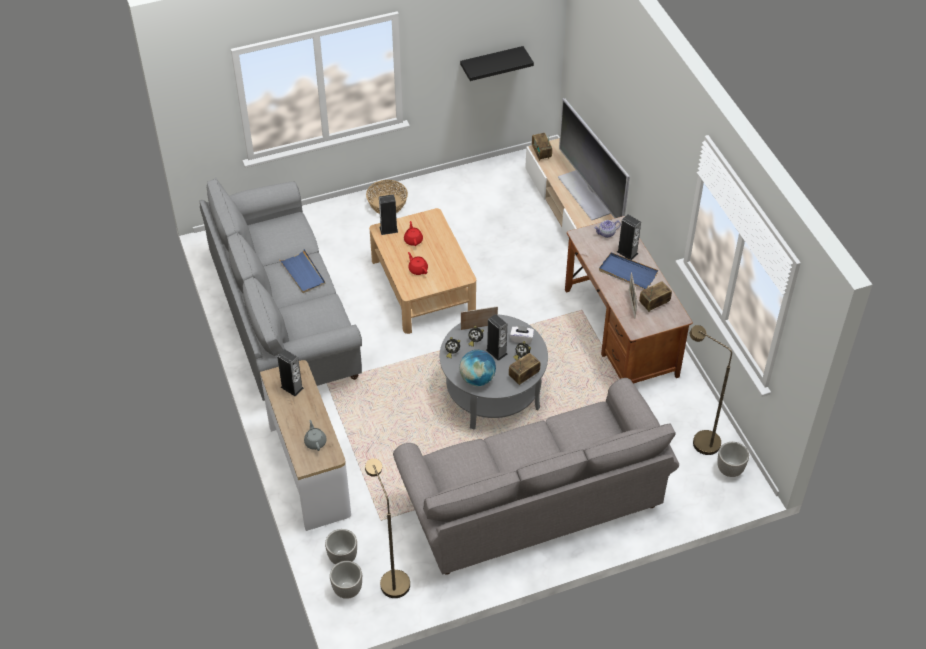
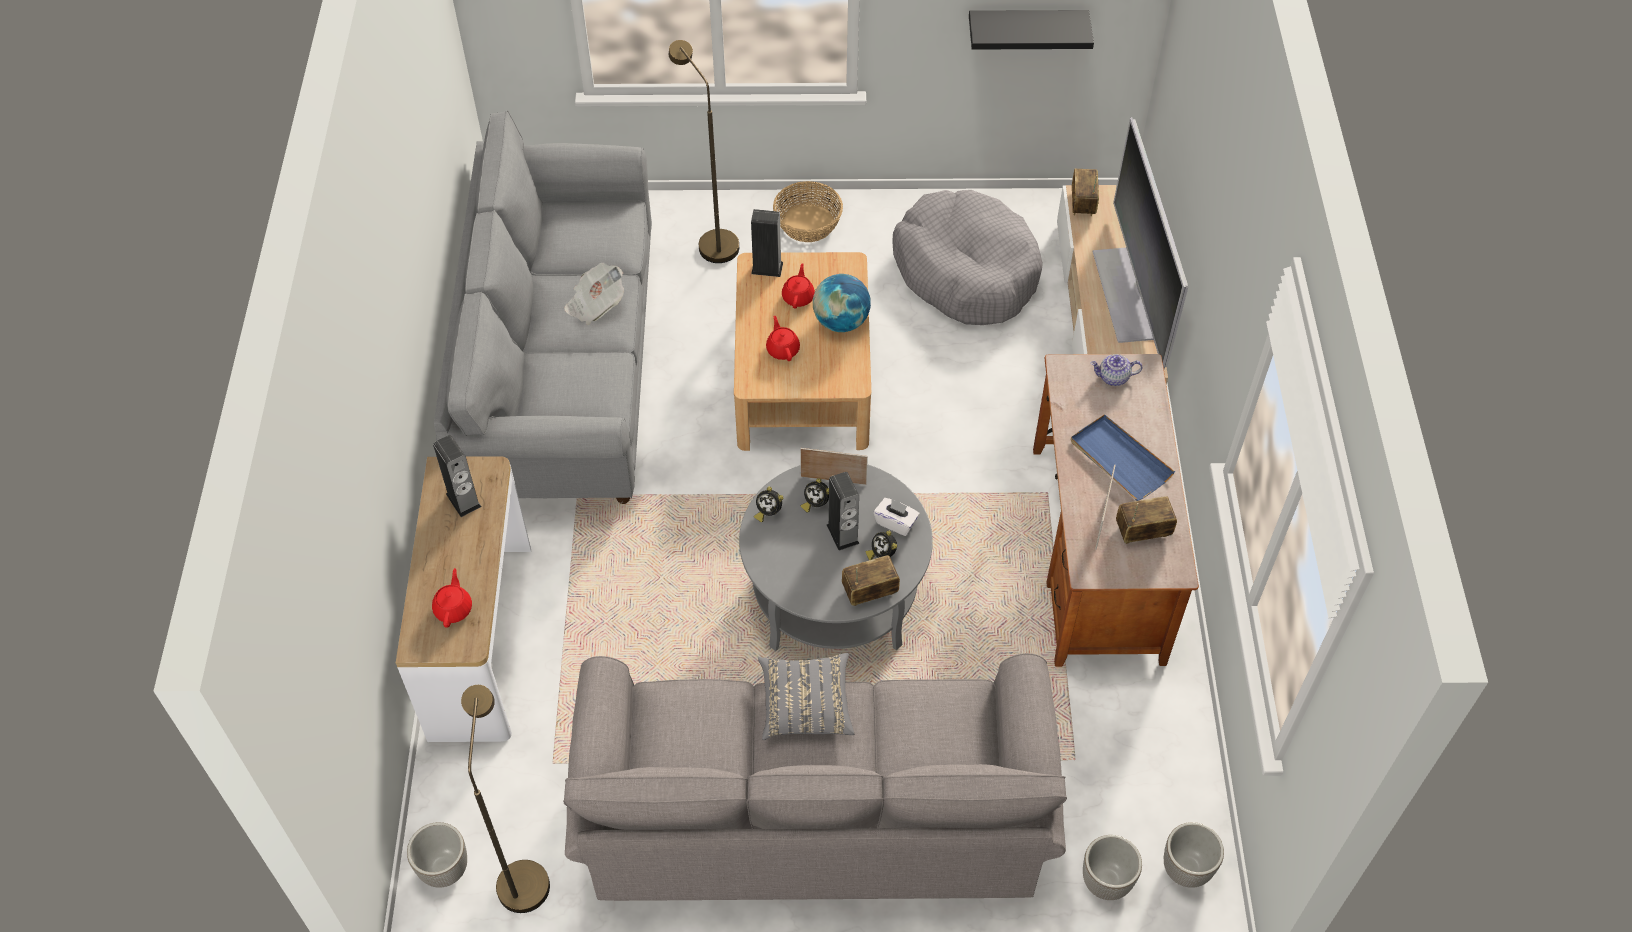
camera: 20 degrees right, 5 degrees up
blue tray [280,249,325,293] -> newspaper [564,263,624,325]
grey teapot [304,420,327,451] -> red teapot [432,568,472,628]
planter [325,529,357,565] -> planter moved to [1083,835,1142,900]
globe [459,350,496,386] -> globe moved to [813,274,871,332]
speaker [617,214,641,260] -> none
brown floor lamp [689,325,732,455] -> brown floor lamp moved to [669,40,739,263]
none -> grey pillow [758,653,854,740]
none -> grey dog bed [893,190,1043,325]

